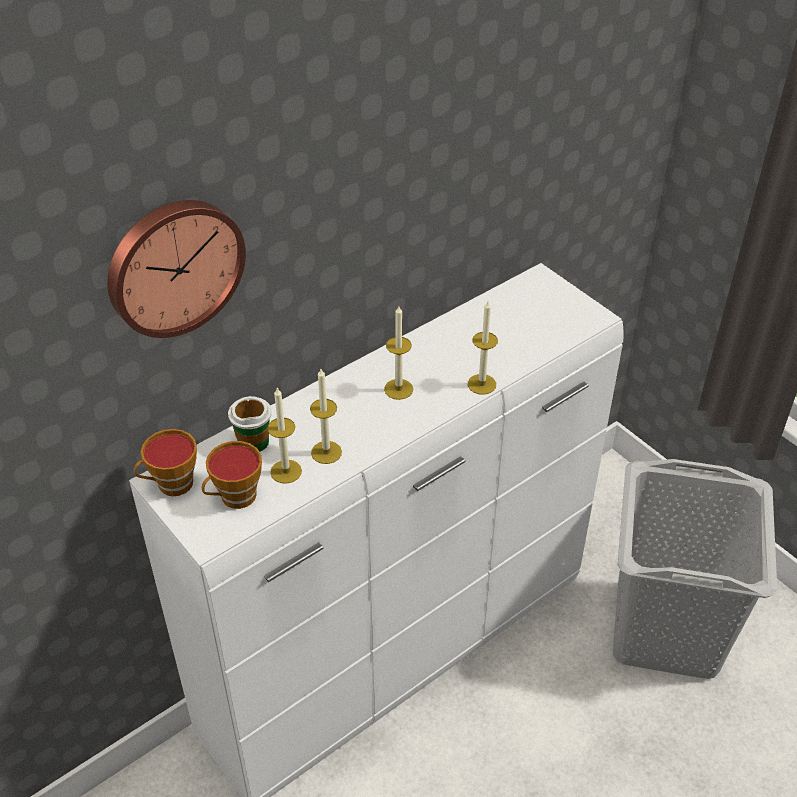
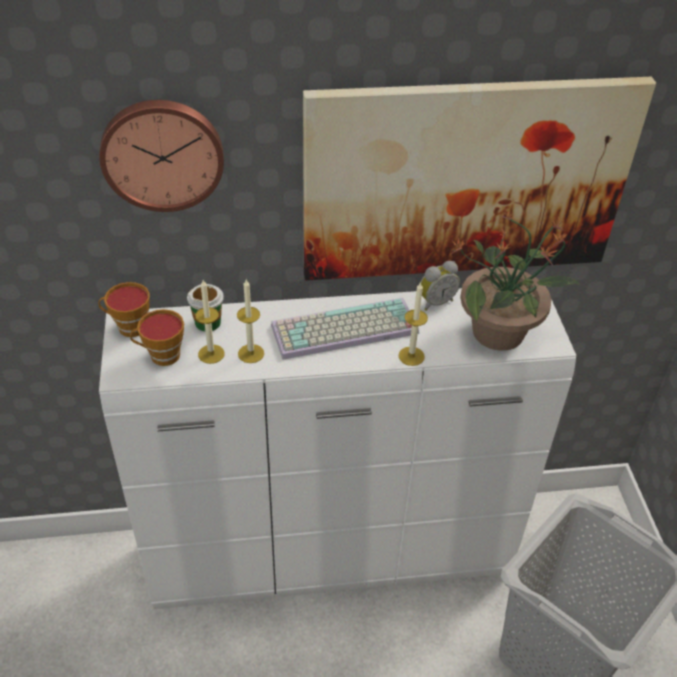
camera: 30 degrees right, 0 degrees up
candle [384,306,413,400] -> keyboard [271,298,419,360]
none -> picture [303,77,656,280]
none -> alarm clock [421,261,460,311]
none -> potted plant [450,212,580,351]

